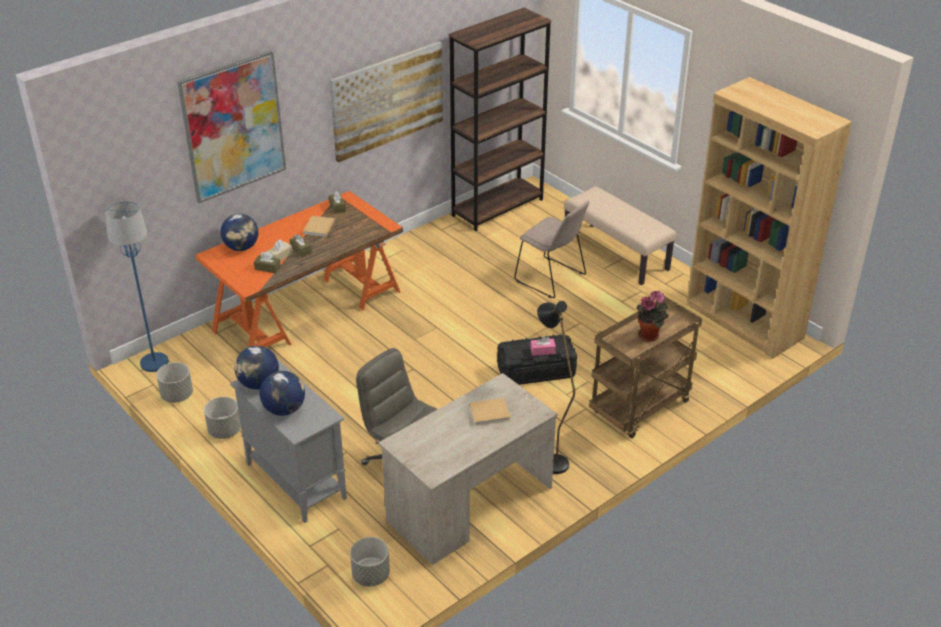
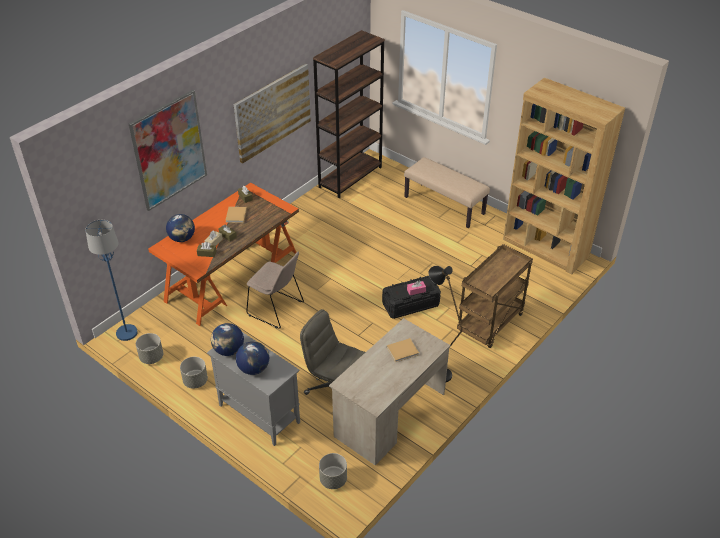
camera: 10 degrees left, 5 degrees up
beige chair [514,201,589,298] -> beige chair moved to [246,252,304,329]
potted plant [636,290,668,341] -> none

